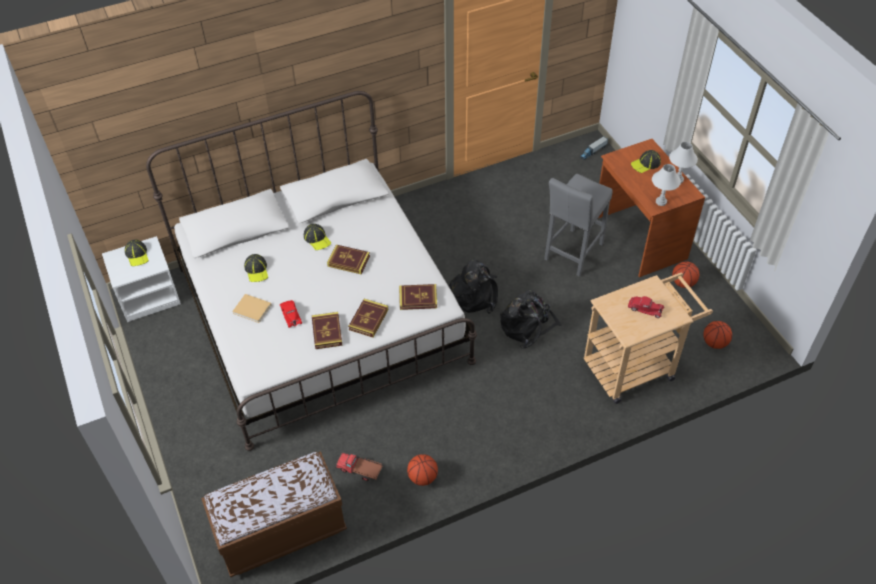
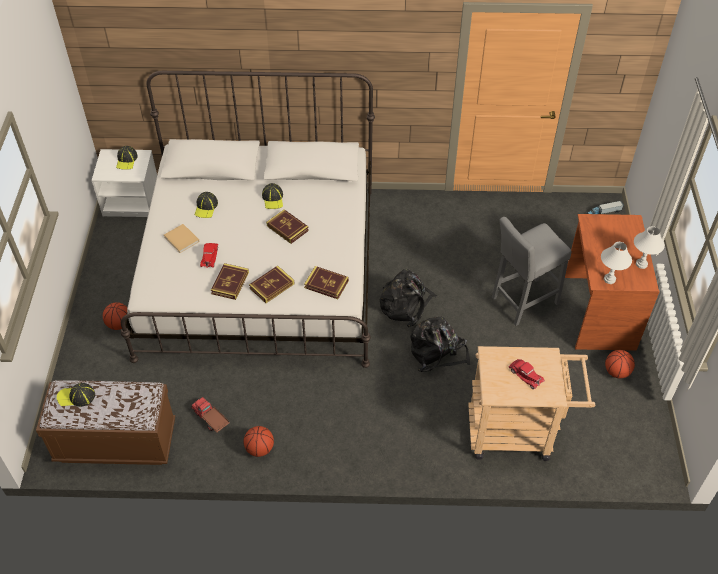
camera: 25 degrees right, 0 degrees up
cap [631,150,661,173] -> cap moved to [57,383,95,407]
basketball [703,321,732,349] -> basketball moved to [103,302,128,330]

